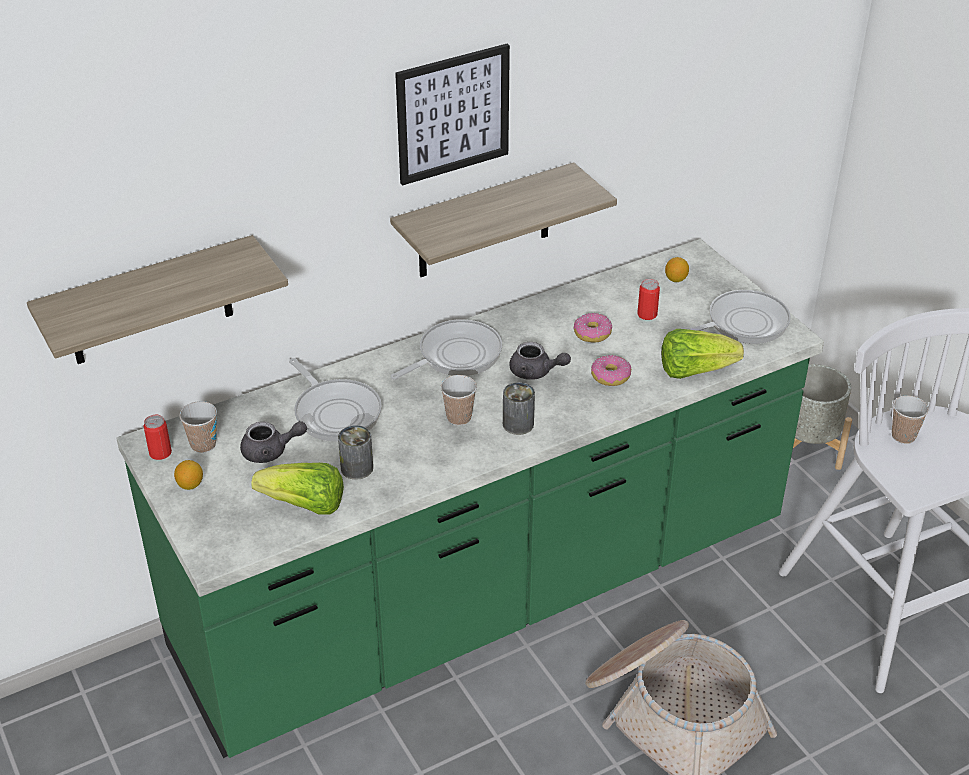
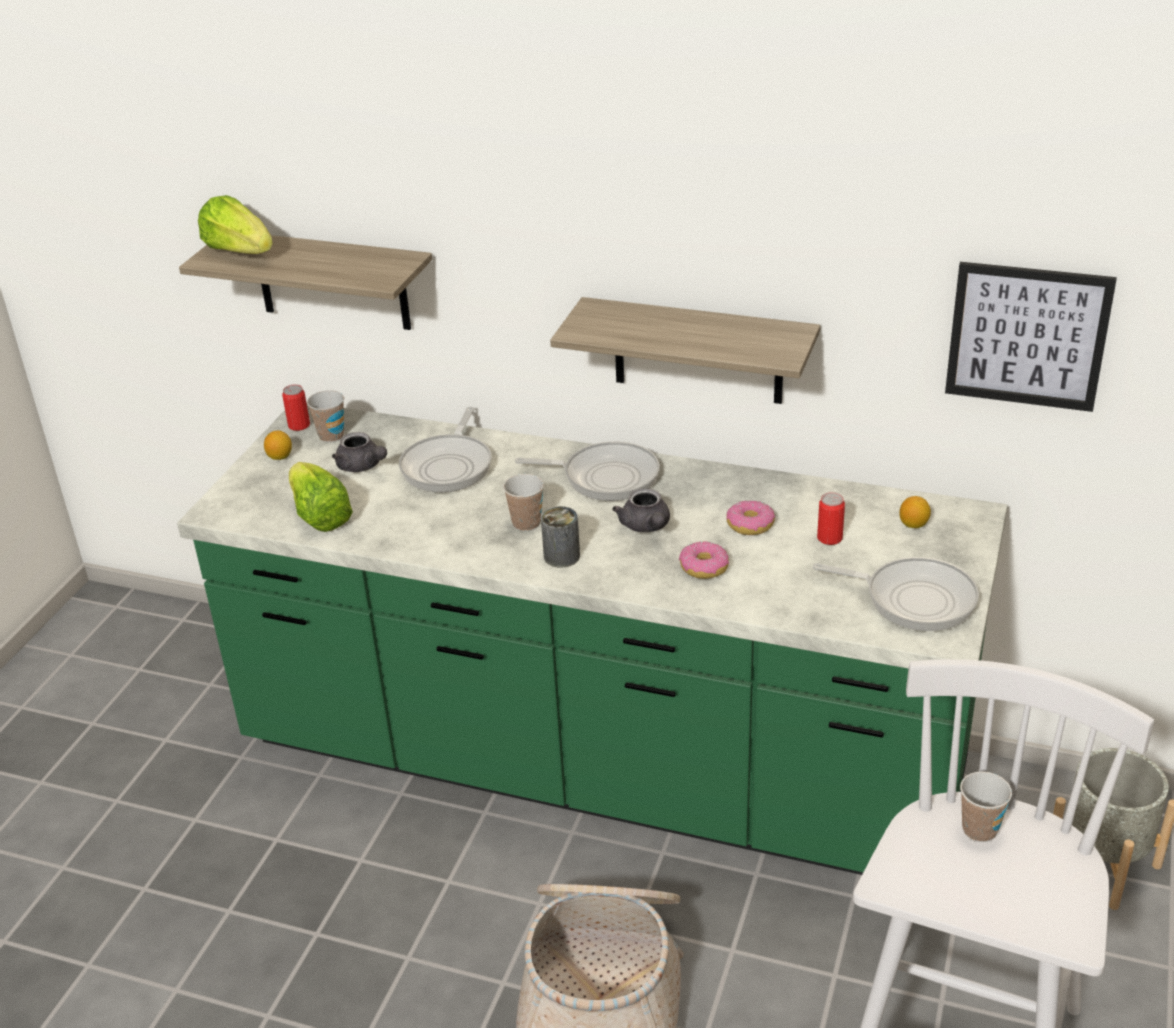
camera: 50 degrees right, 5 degrees down
can [338,425,373,480] -> none
picture [395,44,510,186] -> picture moved to [945,262,1117,412]
lettuce [661,329,744,379] -> lettuce moved to [198,195,273,254]

